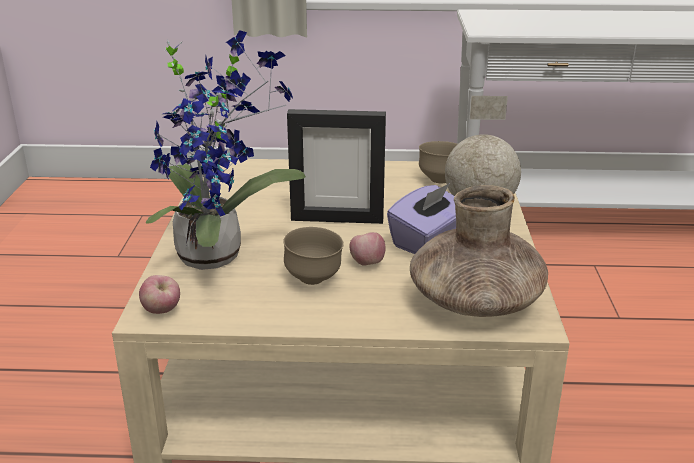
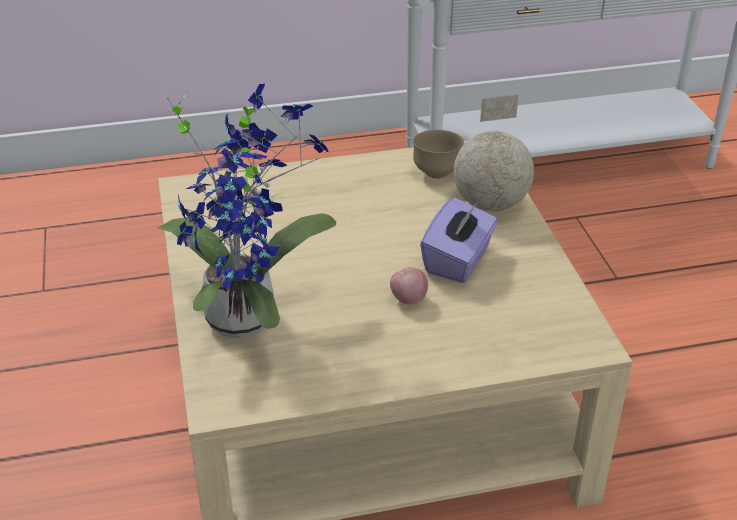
camera: 15 degrees left, 10 degrees up
apple [139,275,180,314] -> none
brown bowl [283,227,344,285] -> none
picture frame [287,109,386,224] -> none
brown vase [410,185,548,317] -> none

